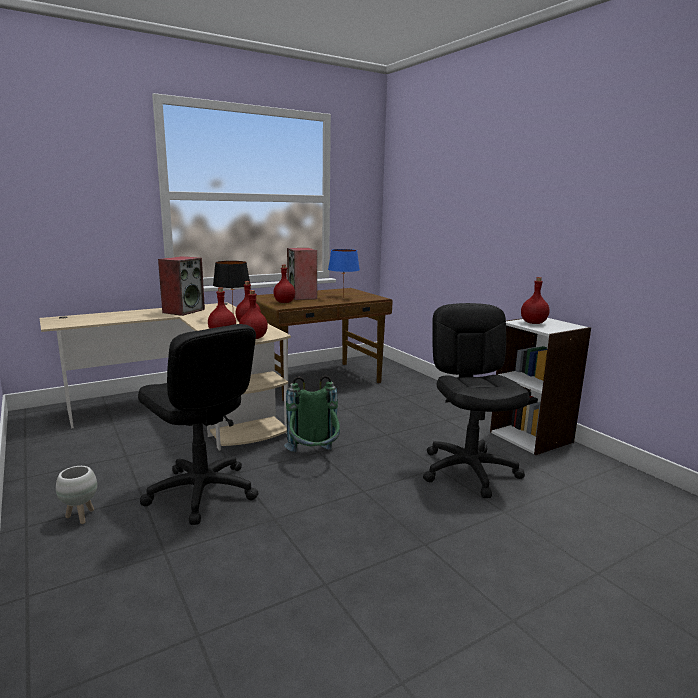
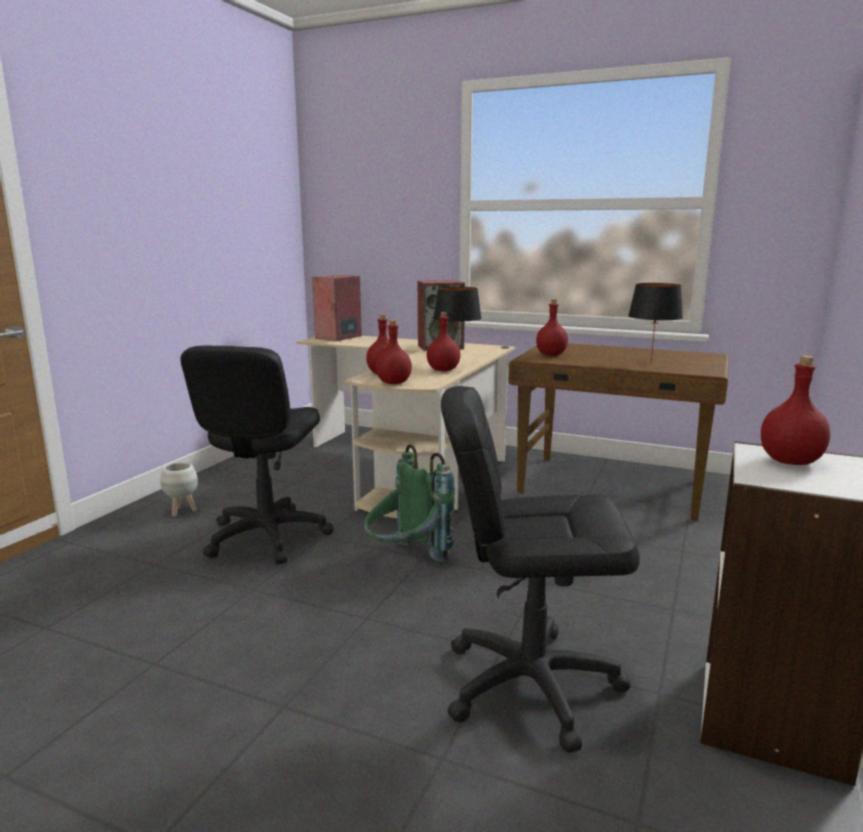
camera: 55 degrees right, 0 degrees up
speaker [287,248,317,300] -> speaker moved to [312,275,362,341]
blue table lamp [328,249,360,298] -> black table lamp [628,283,683,363]
black office chair [423,303,529,498] -> black office chair turned 135 degrees counterclockwise [441,386,640,753]

